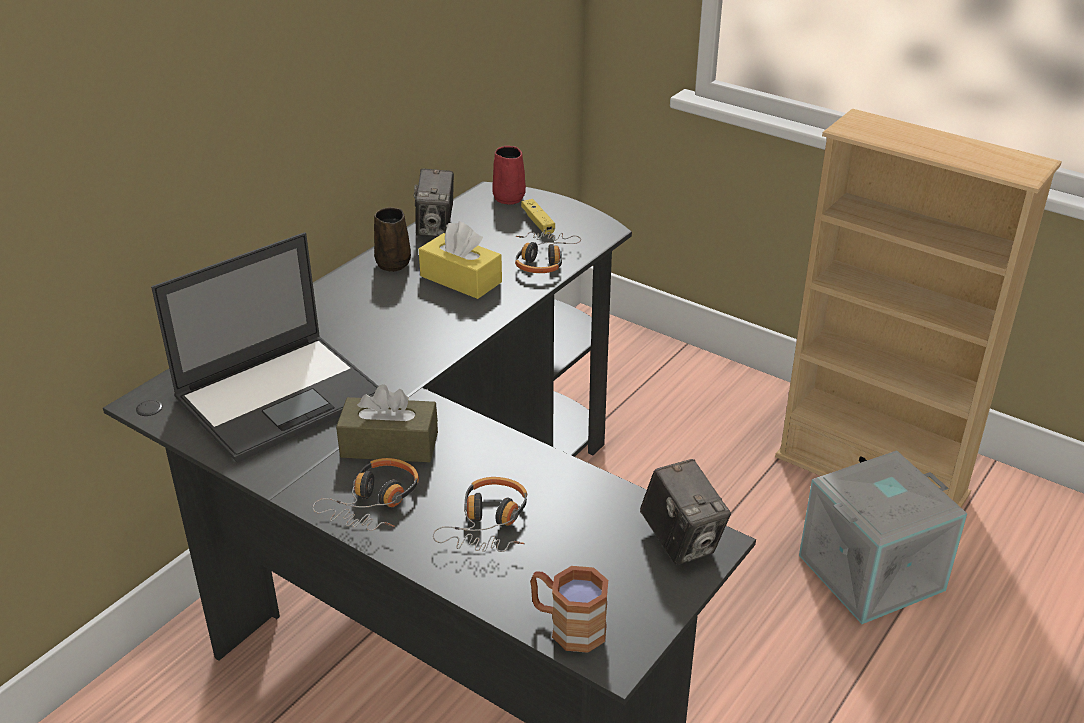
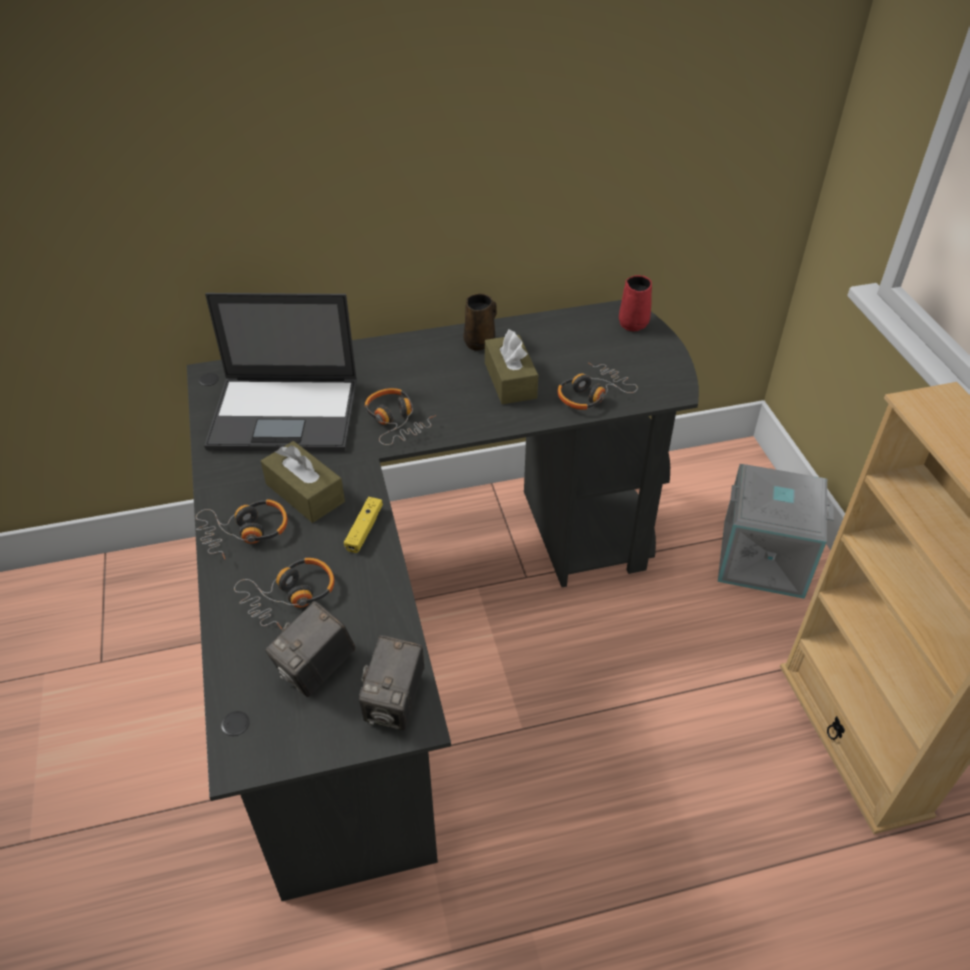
camera: 40 degrees right, 10 degrees up
camera [414,169,454,237] -> camera moved to [265,601,356,697]
yellow tissue box [419,221,502,299] -> brown tissue box [485,329,538,404]
yellow game controller [521,199,555,234] -> yellow game controller moved to [344,497,383,553]
brown mug [530,566,608,653] -> none
grey storage box [799,450,967,624] -> grey storage box moved to [718,464,834,599]
none -> headphones [365,388,436,445]

